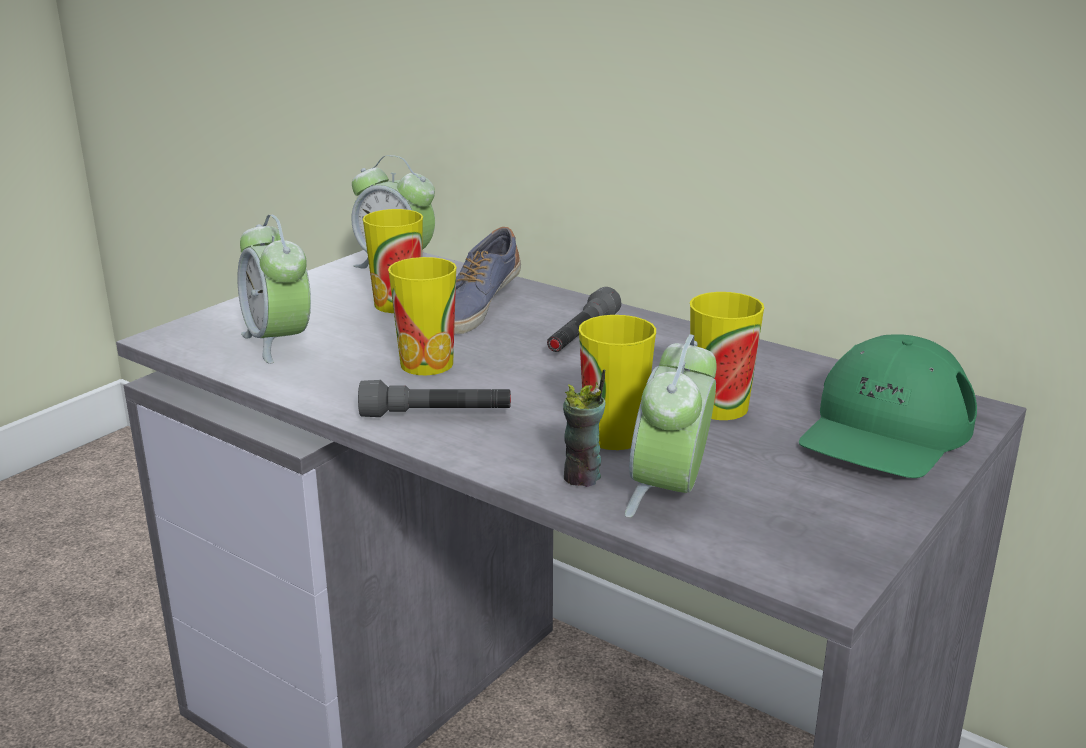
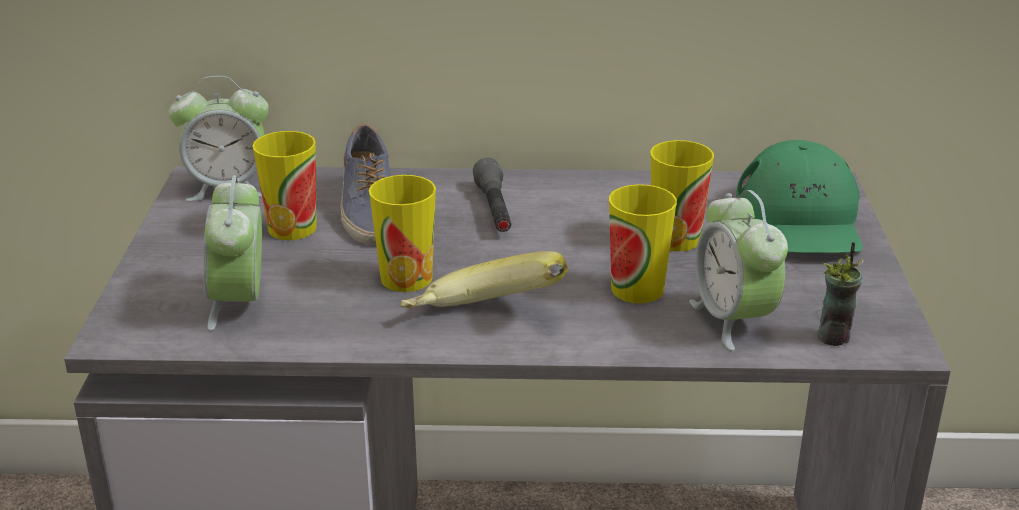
camera: 35 degrees left, 5 degrees up
alarm clock [237,215,311,364] -> alarm clock turned 60 degrees clockwise [203,176,262,330]
grey flashlight [358,380,511,417] -> banana [401,251,568,309]
cup [563,369,606,487] -> cup moved to [817,242,864,346]

